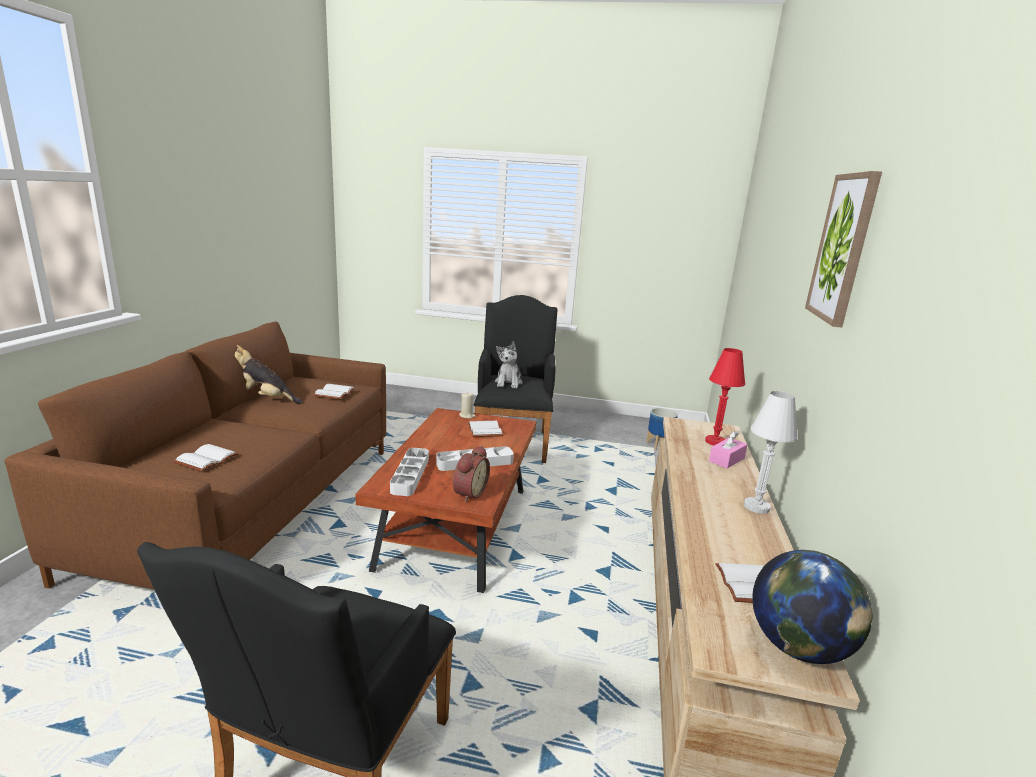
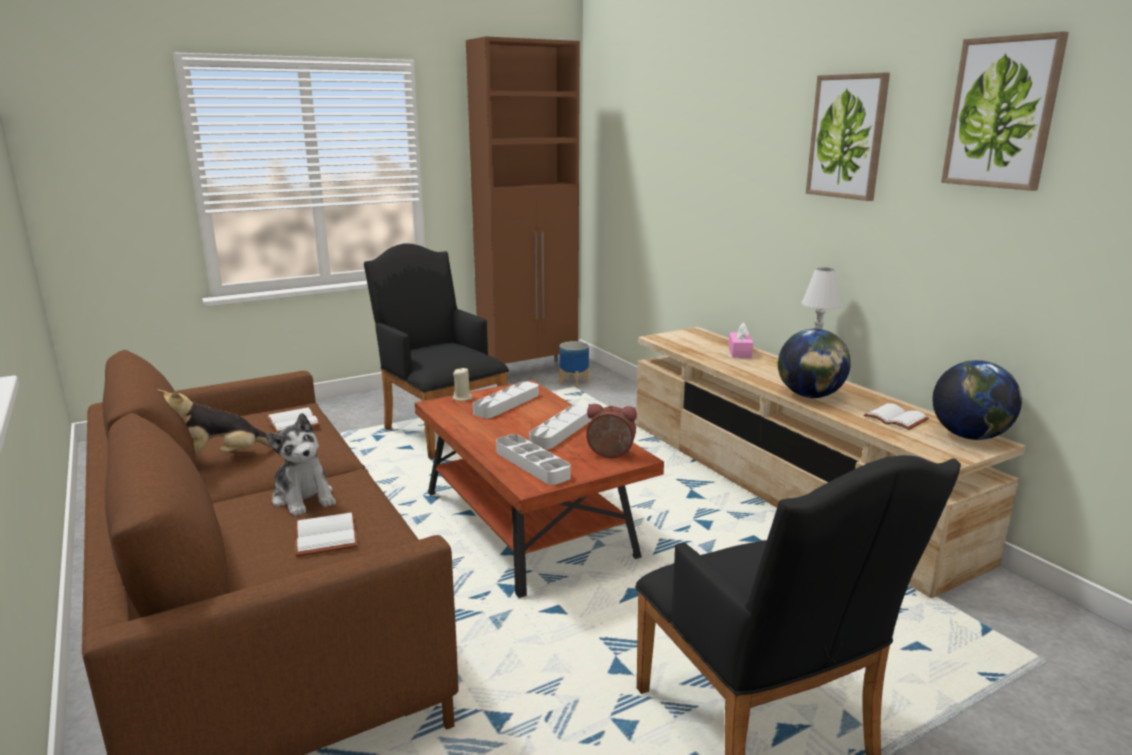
camera: 40 degrees left, 0 degrees up
alarm clock [453,446,490,502] -> alarm clock turned 60 degrees counterclockwise [586,404,637,458]
white book [468,421,503,437] -> grey tray [473,381,539,418]
plush toy [495,341,523,388] -> plush toy moved to [266,413,336,516]
red table lamp [705,348,745,446] -> none
none -> brown cabinet [466,36,580,364]
none -> globe [778,329,851,398]
none -> picture [941,31,1069,191]

